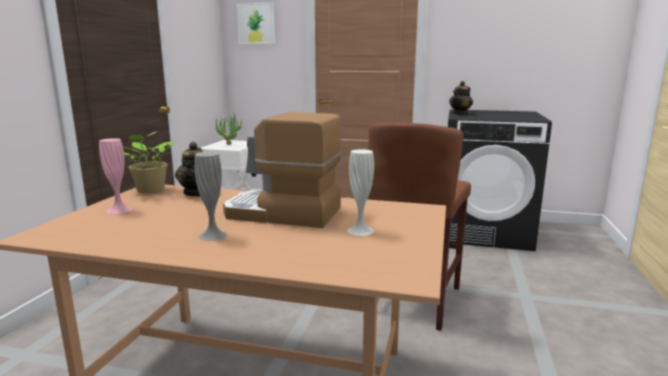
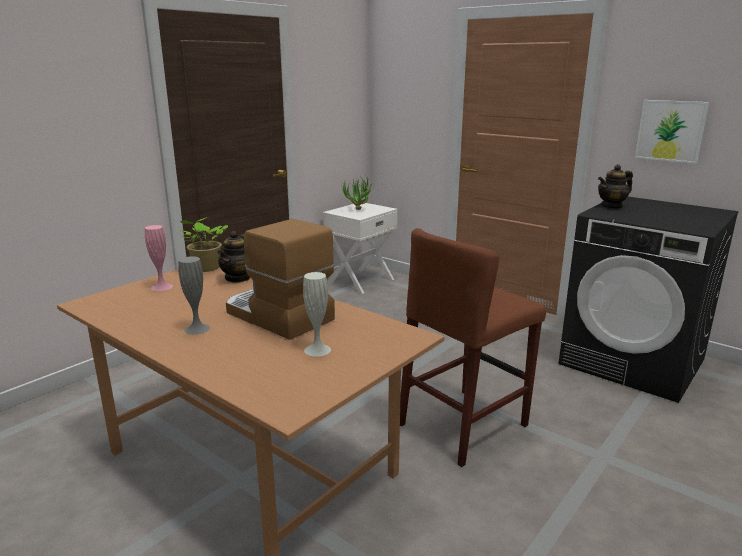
camera: 25 degrees right, 5 degrees up
picture [237,2,275,44] -> picture moved to [635,100,709,164]

